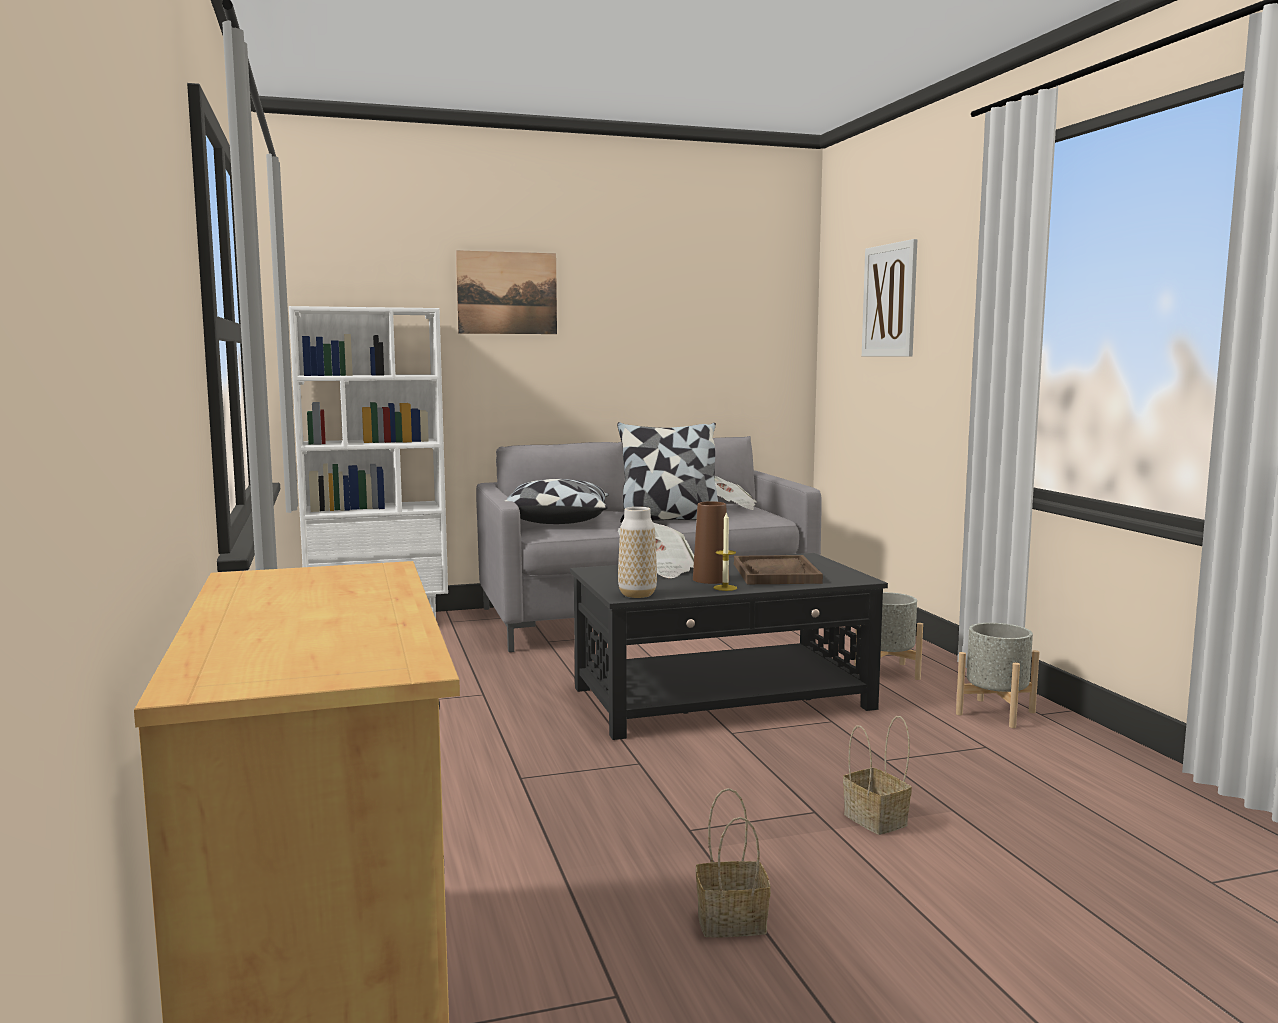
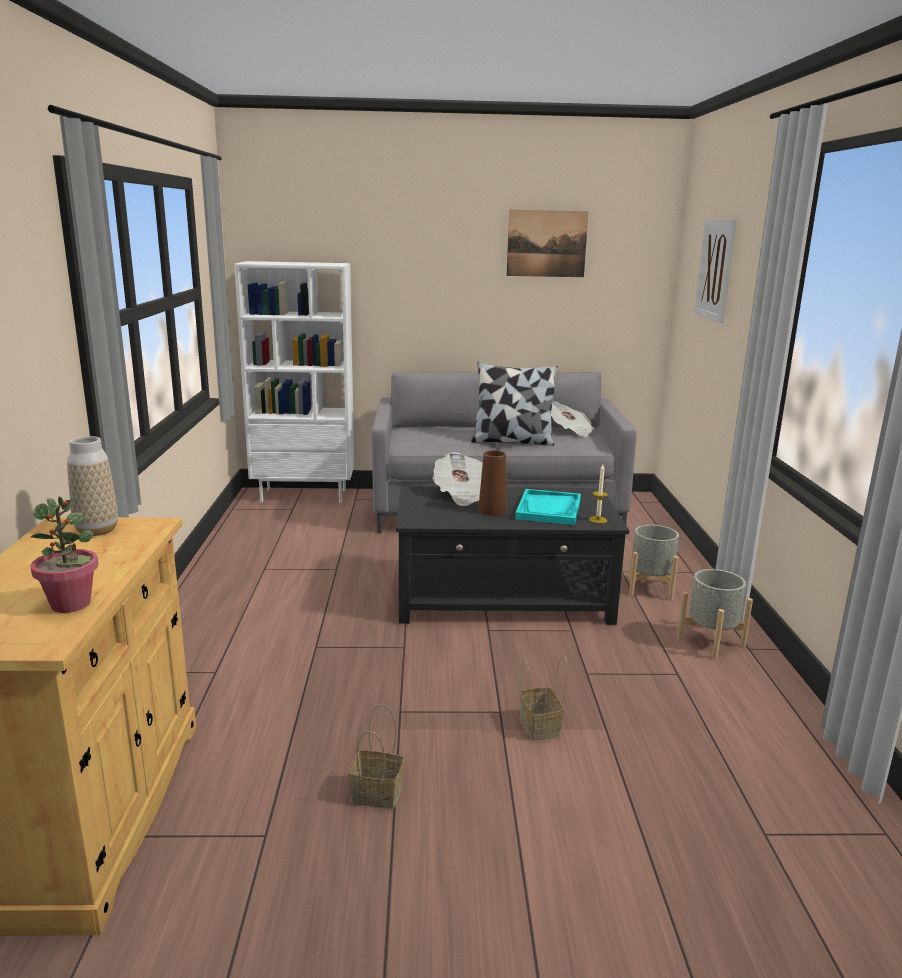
camera: 15 degrees right, 10 degrees up
picture [456,250,557,334] -> picture moved to [506,210,589,277]
pillow [505,479,609,524] -> none
vase [618,507,657,598] -> vase moved to [67,436,118,536]
candle [714,512,737,591] -> candle moved to [589,465,608,523]
brown tray [734,555,823,584] -> turquoise tray [515,489,581,525]
none -> potted plant [30,496,99,613]

